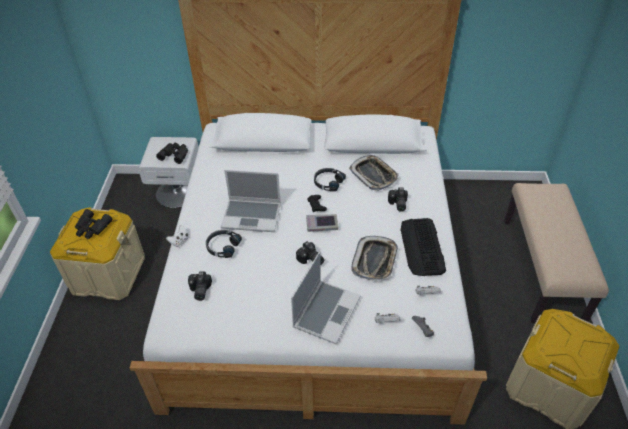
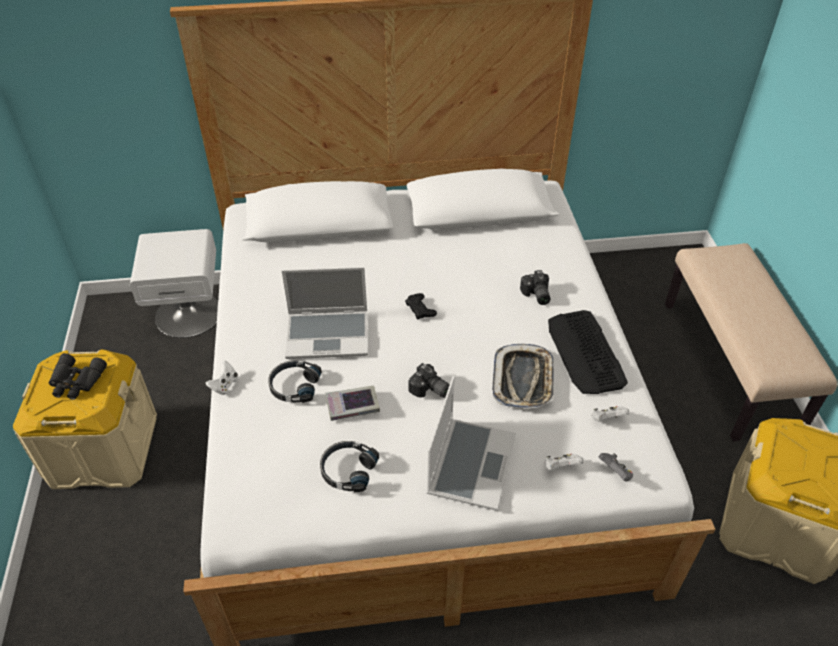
camera: 10 degrees left, 0 degrees up
black binoculars [156,143,188,164] -> none
camera [188,272,212,301] -> none
book [306,214,338,232] -> book moved to [325,386,380,421]
black headphones [314,168,346,191] -> black headphones moved to [320,441,379,492]
tray [349,155,399,191] -> none

